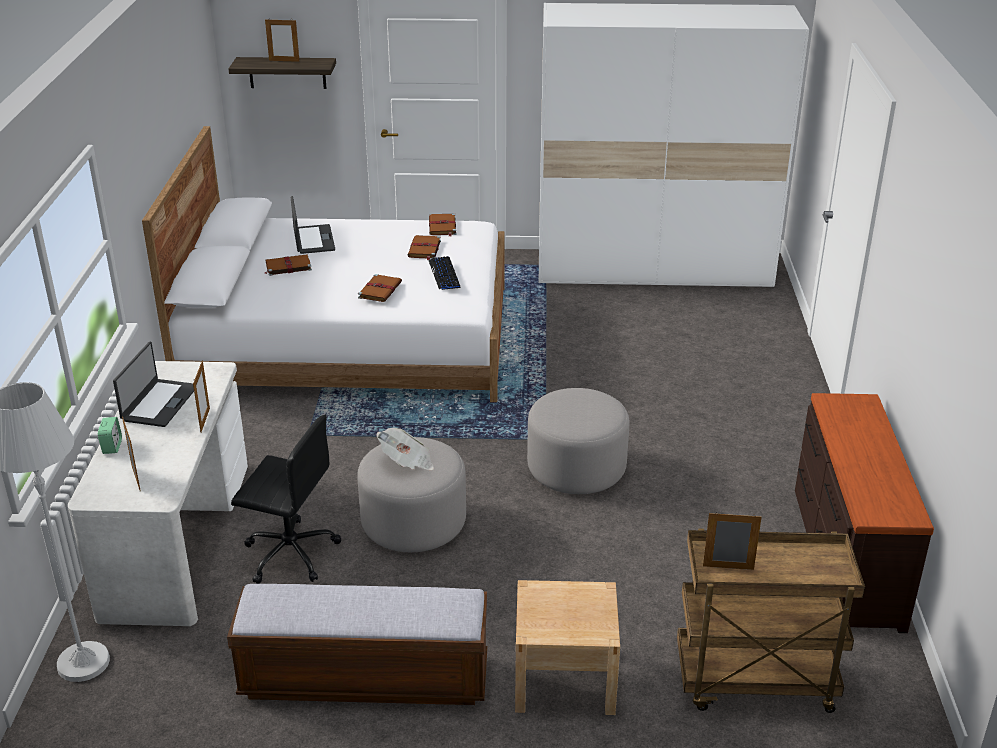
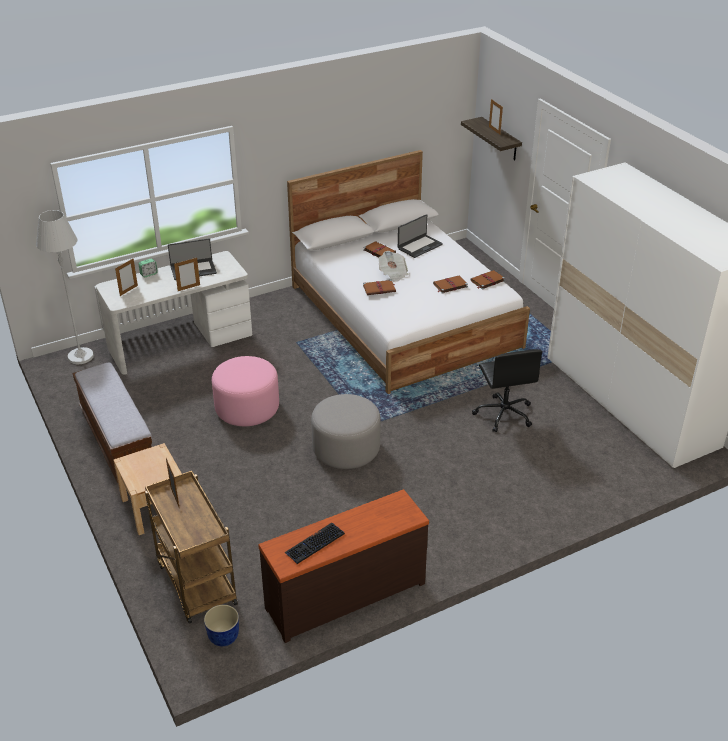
camera: 60 degrees right, 5 degrees up
black office chair [231,415,341,584] -> black office chair moved to [472,349,542,432]
grey ottoman [357,437,466,552] -> pink ottoman [212,356,279,426]
newspaper [376,428,434,470] -> newspaper moved to [378,251,408,282]
keyboard [428,256,461,290] -> keyboard moved to [284,523,345,564]
none -> planter [204,605,239,646]

